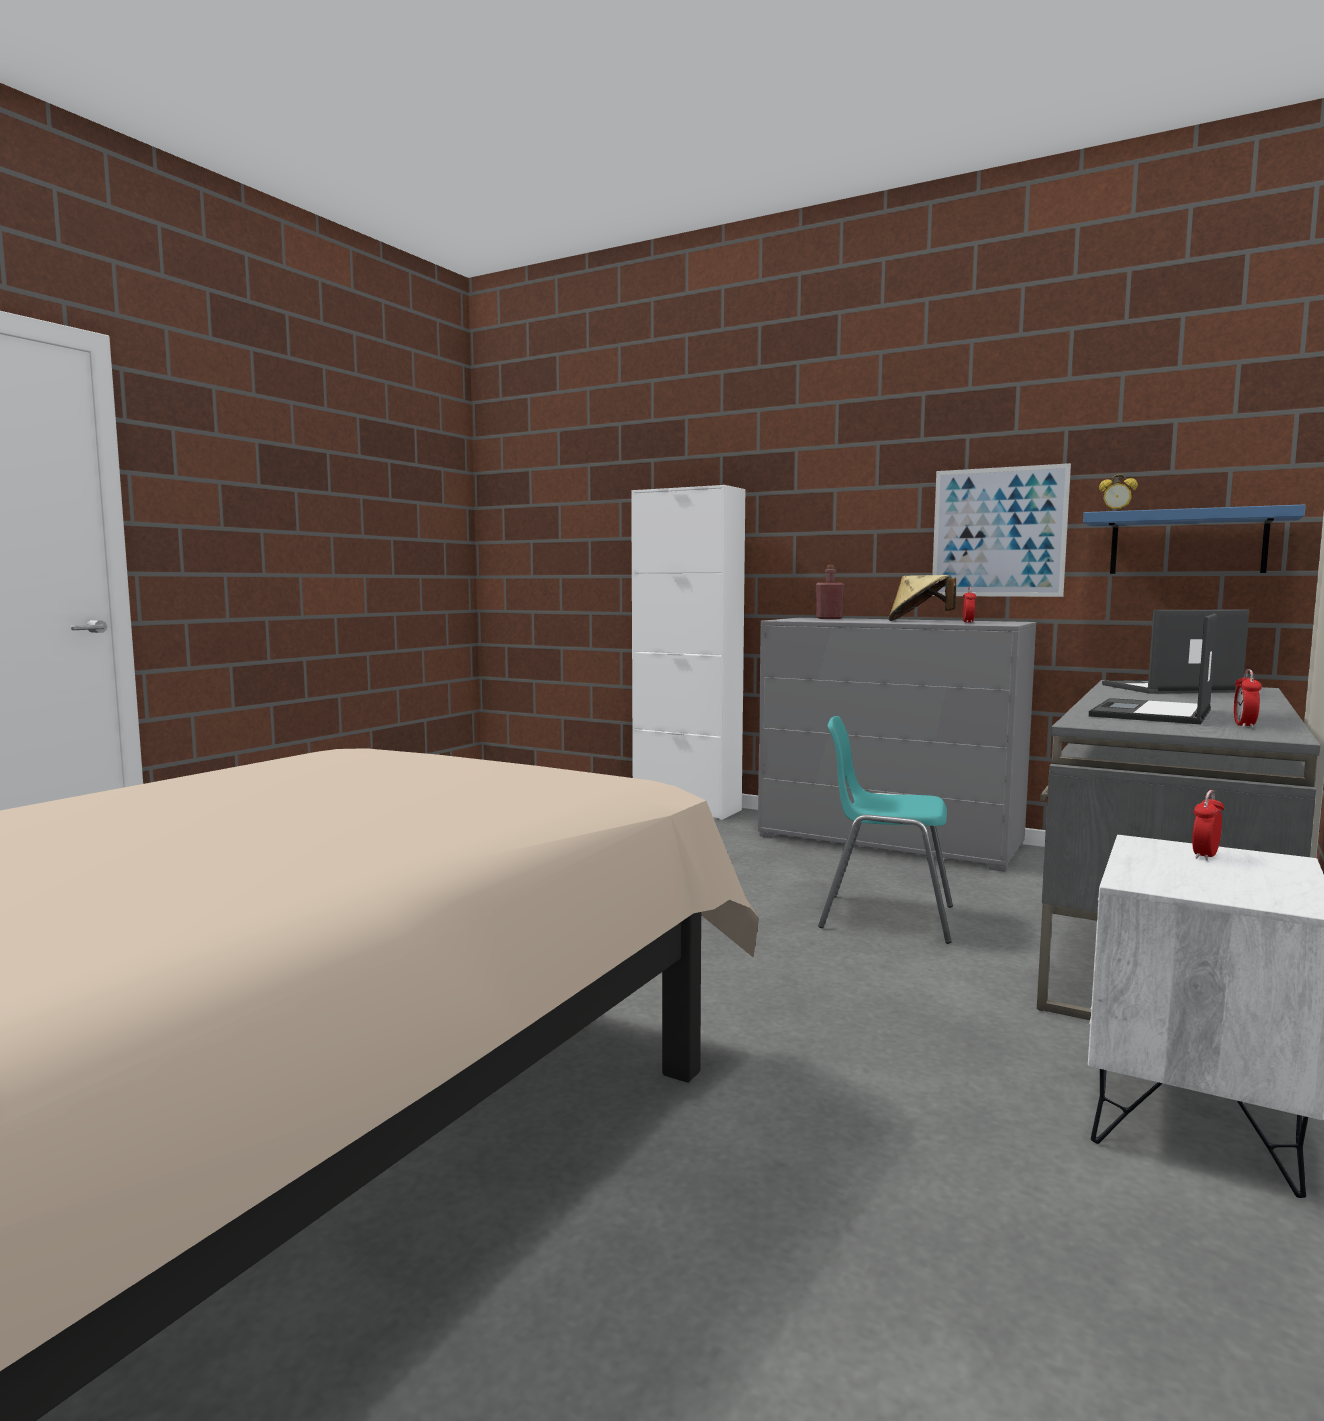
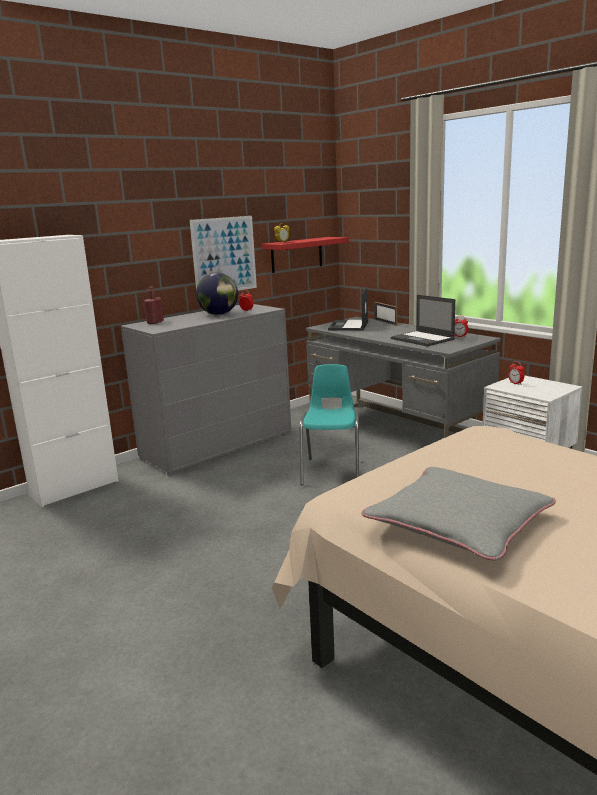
camera: 70 degrees left, 10 degrees up
turquoise chair [818,716,953,944] -> turquoise chair turned 150 degrees clockwise [300,364,359,485]
beige hat [888,575,956,621] -> globe [196,273,238,315]
blue shelf [1083,504,1306,574] -> red shelf [262,237,349,273]
none -> grey pillow [361,467,556,561]
none -> picture frame [374,302,397,326]

